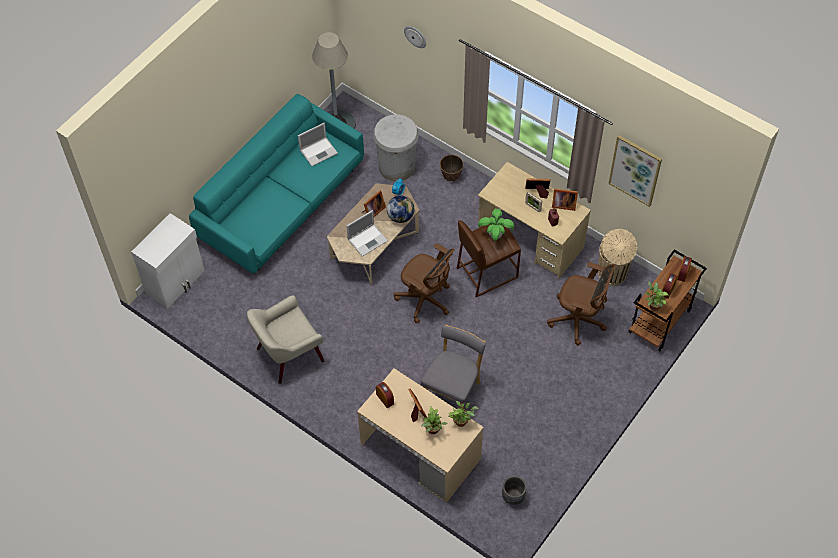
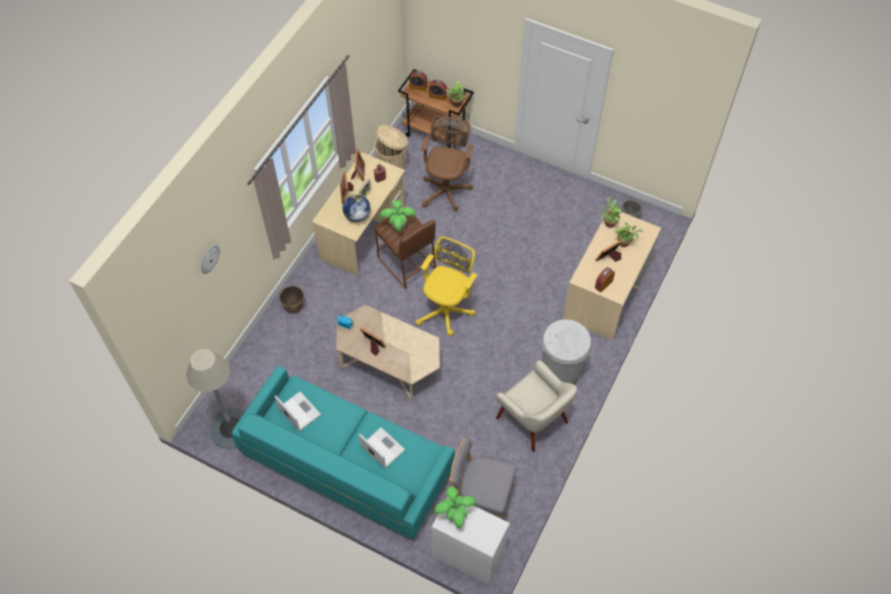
camera: 100 degrees left, 0 degrees up
laptop [346,210,388,257] -> laptop moved to [359,427,405,468]
white trash can [373,114,419,182] -> white trash can moved to [541,319,592,385]
globe [387,196,414,223] -> globe moved to [343,194,371,222]
brown office chair [394,243,455,323] -> yellow office chair [416,237,477,336]
grey chair [421,325,486,409] -> grey chair moved to [449,437,517,519]
picture [608,135,662,207] -> none
none -> potted plant [434,486,476,528]

